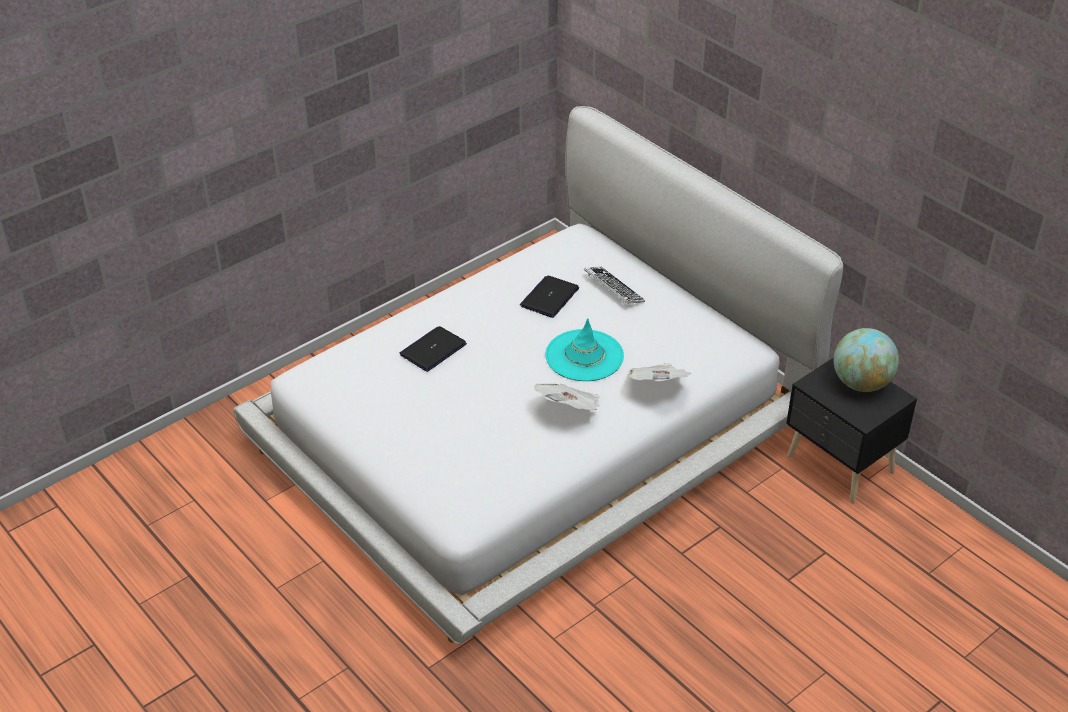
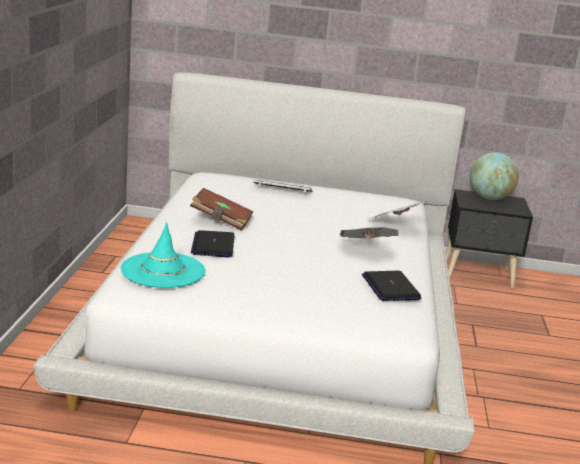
camera: 45 degrees left, 20 degrees down
laptop [520,276,579,318] -> laptop moved to [362,271,421,301]
turquoise hat [545,318,624,381] -> turquoise hat moved to [121,222,206,288]
none -> brown book [190,188,253,231]

